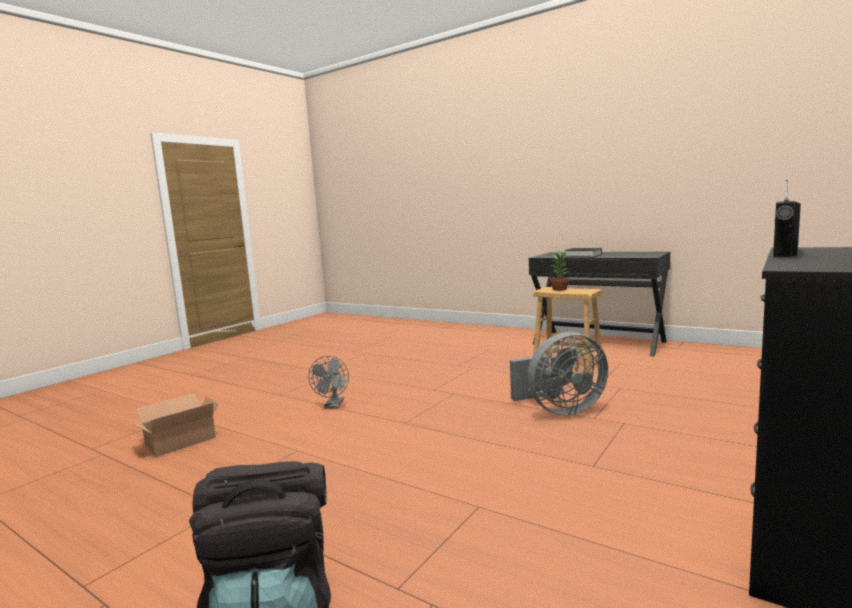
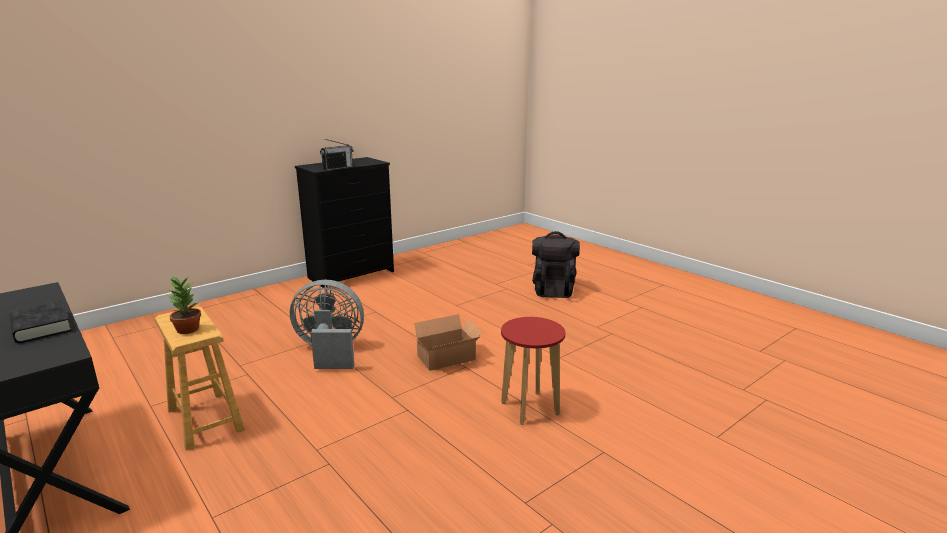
camera: 165 degrees left, 10 degrees up
cardboard box [131,393,218,457] -> cardboard box moved to [412,314,482,371]
grey fan [308,356,349,409] -> red stool [501,317,565,425]

